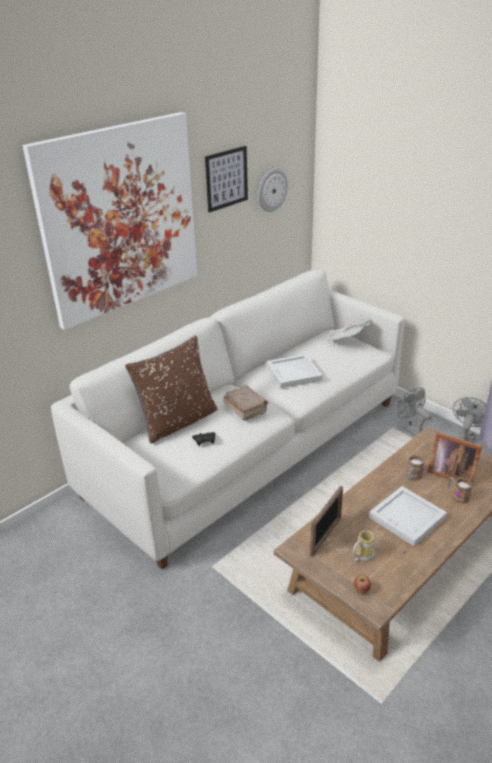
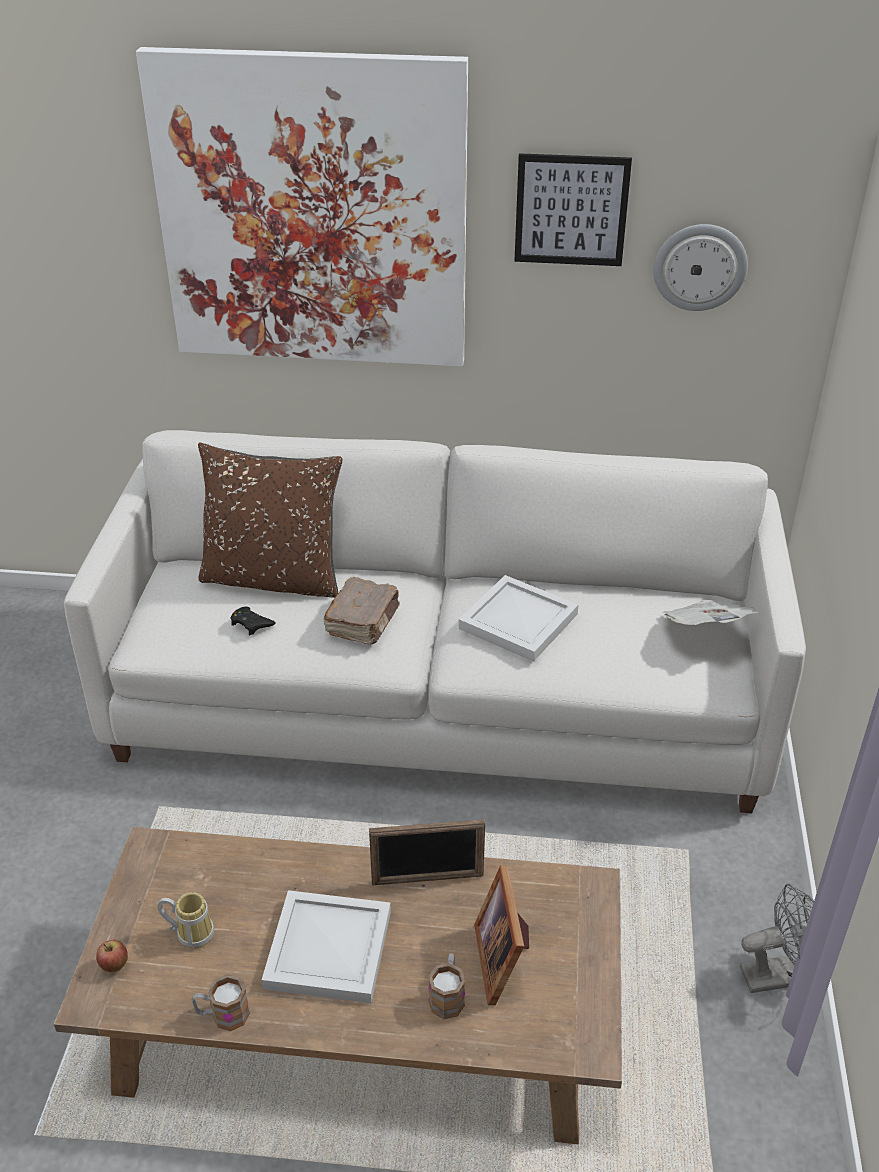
camera: 50 degrees right, 5 degrees up
picture frame [310,485,343,557] -> picture frame moved to [369,819,485,885]
grey fan [397,388,432,436] -> none
mug [406,455,424,480] -> mug moved to [192,974,250,1031]

